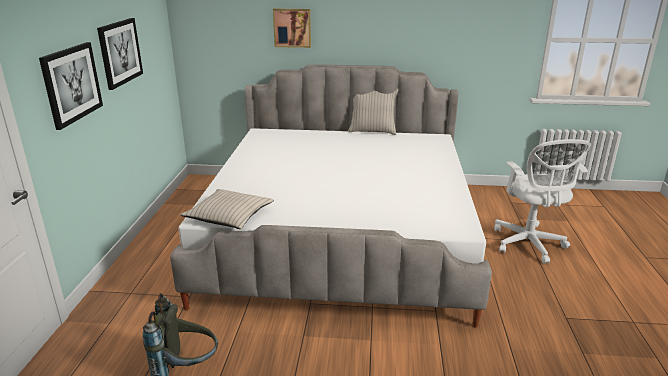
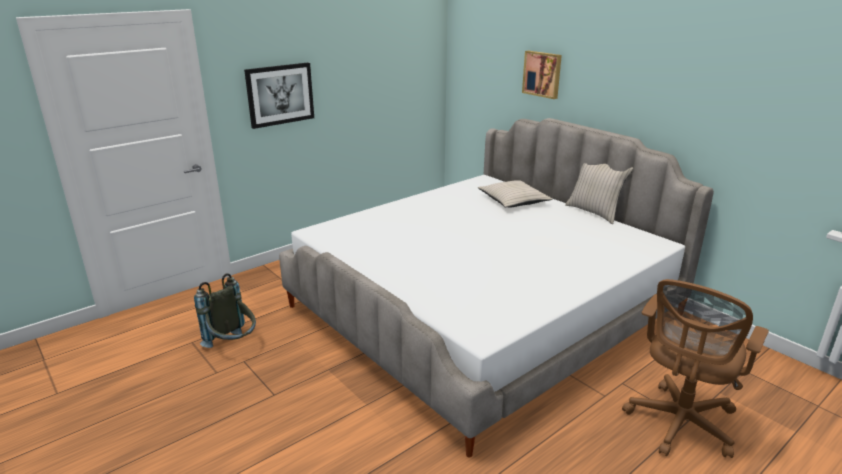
camera: 45 degrees right, 0 degrees up
picture [97,18,143,90] -> none
beige pillow [180,189,274,229] -> beige pillow moved to [478,180,552,208]
white office chair [494,139,591,264] -> brown office chair [622,279,769,458]

